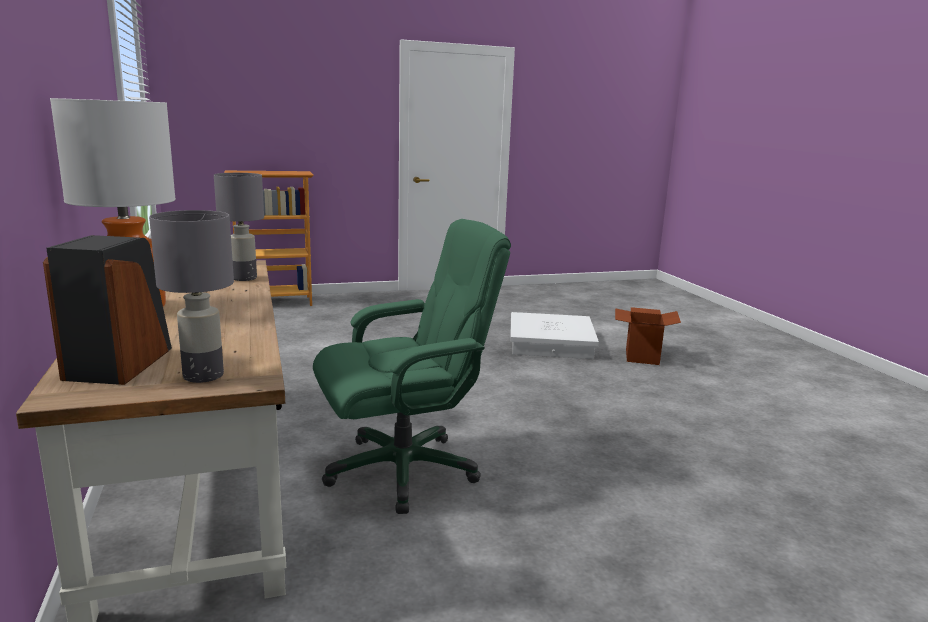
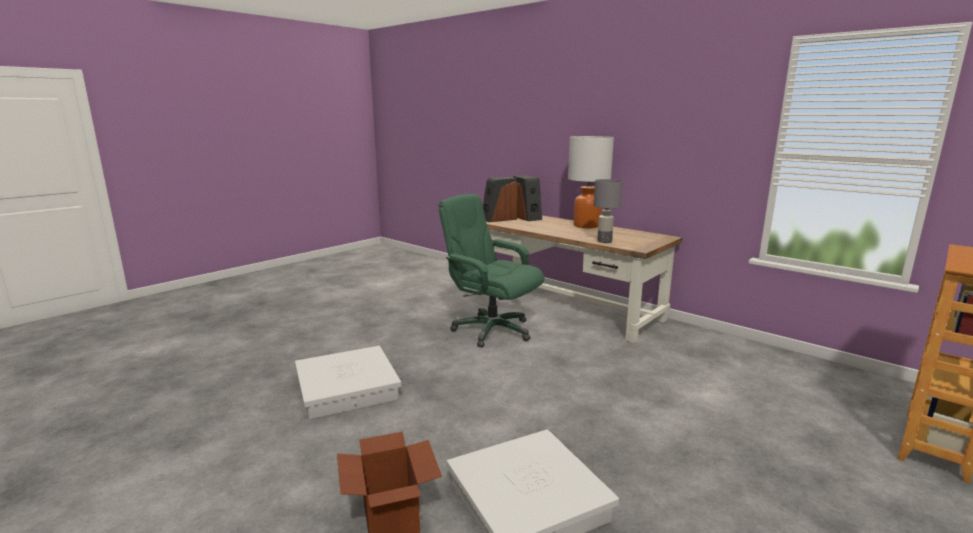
camera: 150 degrees right, 0 degrees up
grey table lamp [149,210,234,383] -> speaker [483,177,518,222]
green office chair [313,219,511,514] -> green office chair turned 90 degrees clockwise [439,194,544,347]
none -> white storage box [295,346,401,419]

